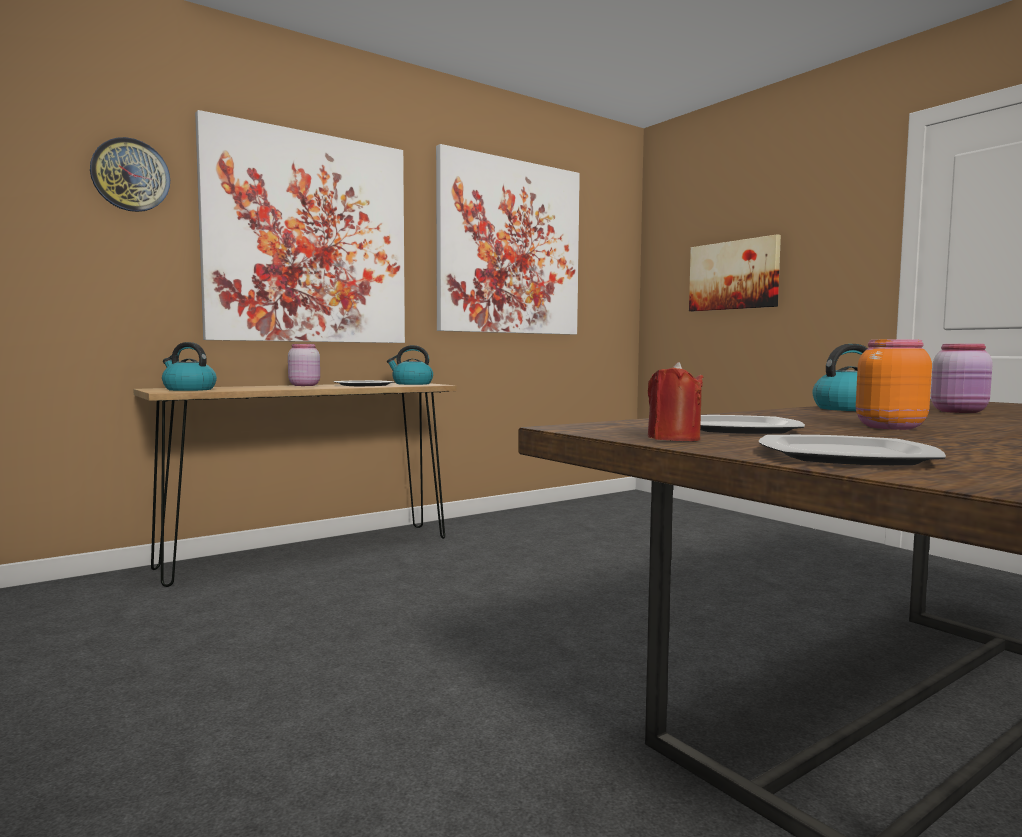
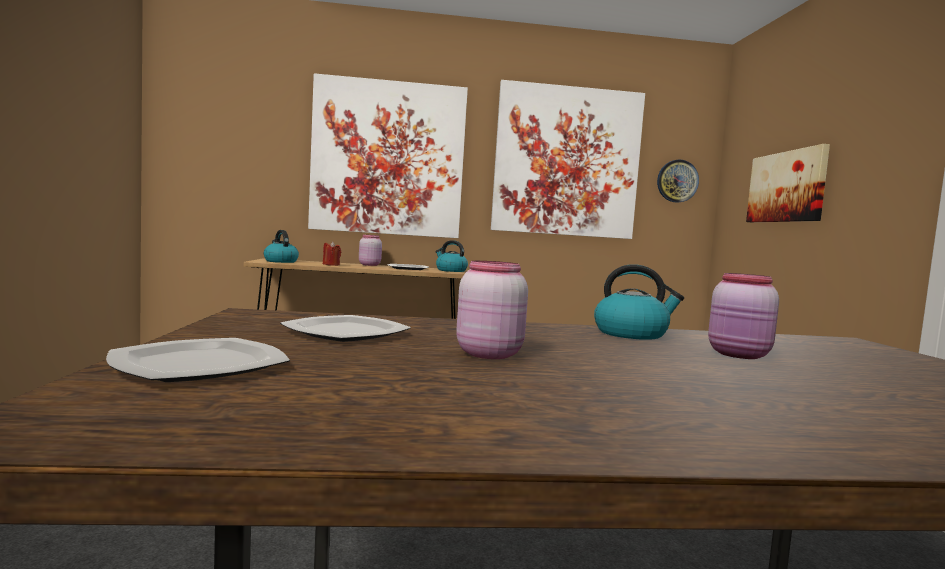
camera: 30 degrees right, 0 degrees up
wall clock [90,137,170,212] -> wall clock moved to [657,160,699,203]
red candle [647,362,704,441] -> red candle moved to [323,241,341,266]
orange jar [856,339,932,430] -> pink jar [456,261,528,359]

